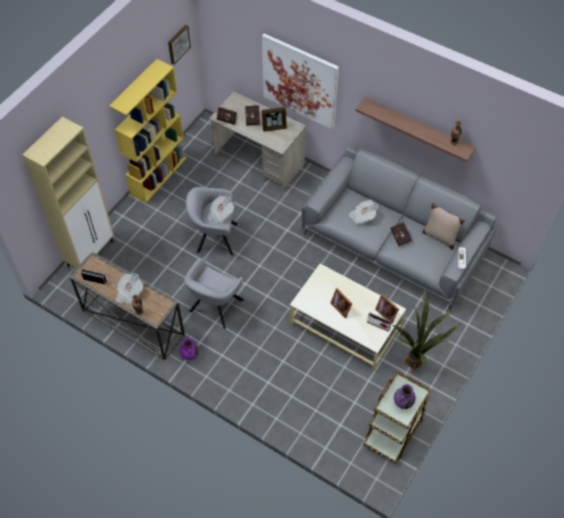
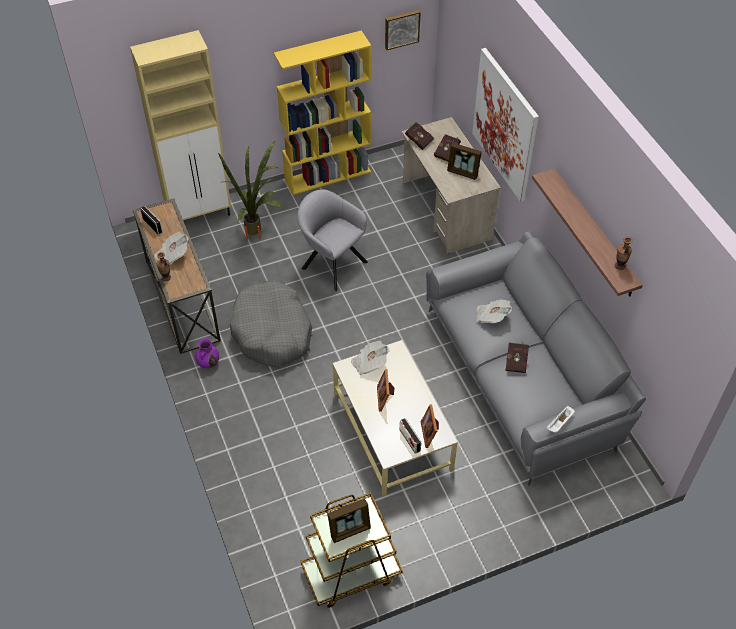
camera: 35 degrees right, 5 degrees down
grey armchair [184,258,244,329] -> grey dog bed [230,280,312,367]
newspaper [208,195,234,223] -> newspaper moved to [351,341,389,375]
potted plant [393,289,462,373] -> potted plant moved to [218,140,283,240]
purple vase [394,384,416,409] -> picture frame [328,498,371,543]
beige pillow [422,202,465,250] -> none

